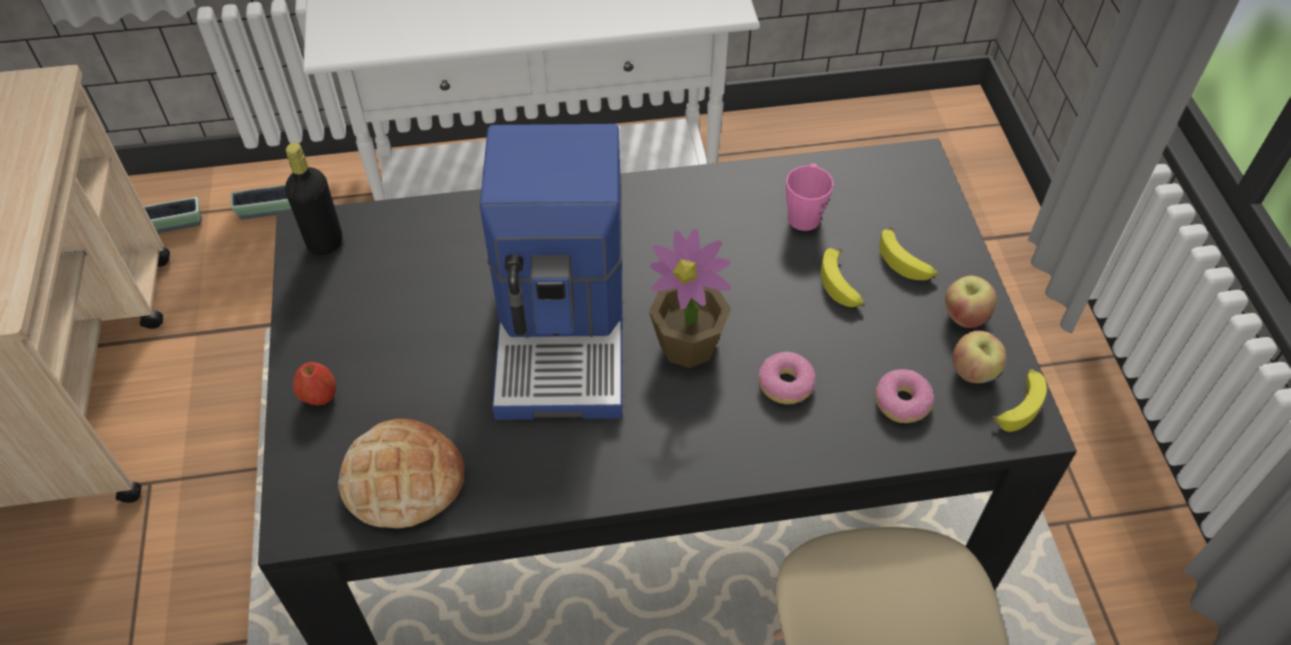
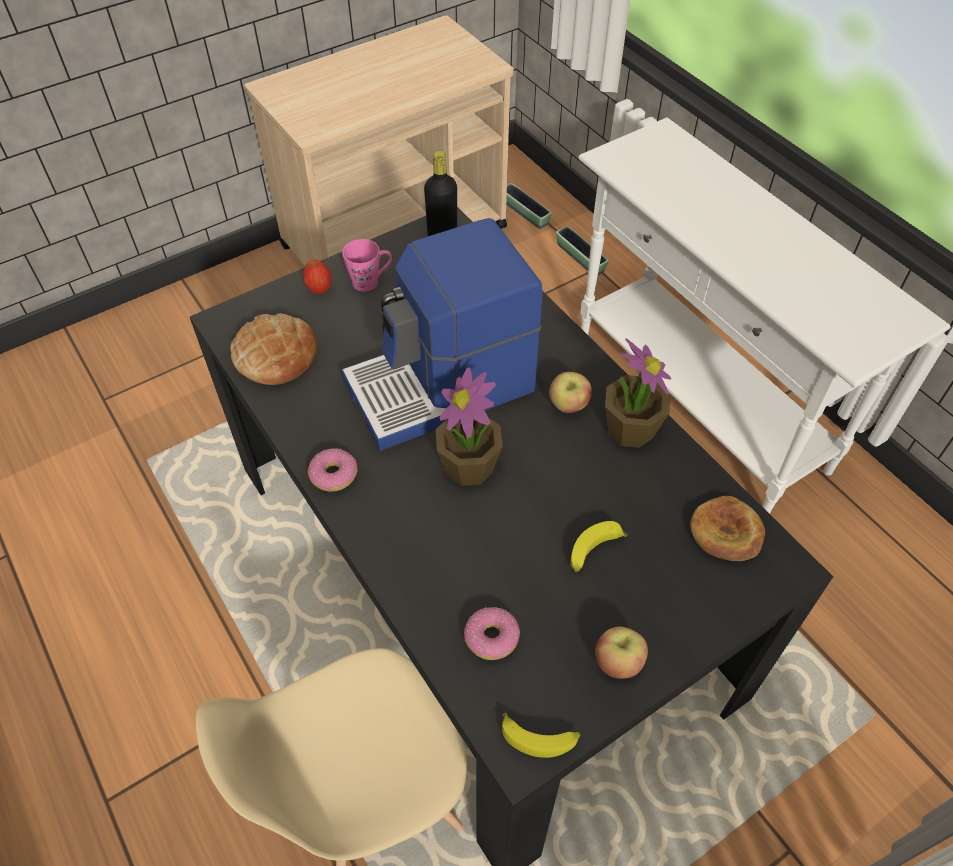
camera: 65 degrees right, 0 degrees up
donut [758,352,816,404] -> donut moved to [307,449,358,492]
pink mug [786,163,834,231] -> pink mug moved to [342,239,392,292]
banana [879,227,938,280] -> none
apple [952,331,1006,383] -> apple moved to [549,372,592,413]
none -> potted plant [605,338,671,448]
none -> bread [690,496,765,561]

